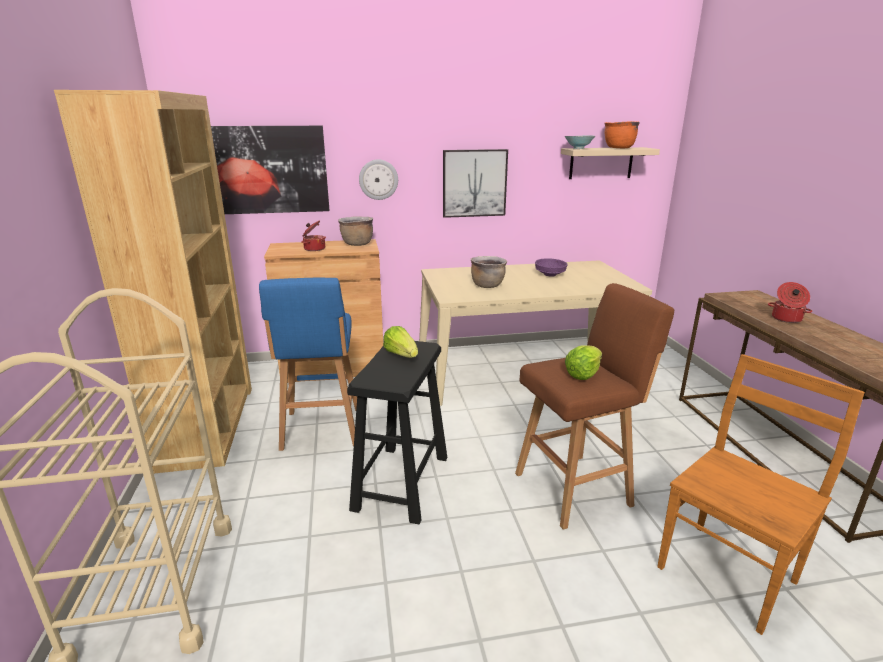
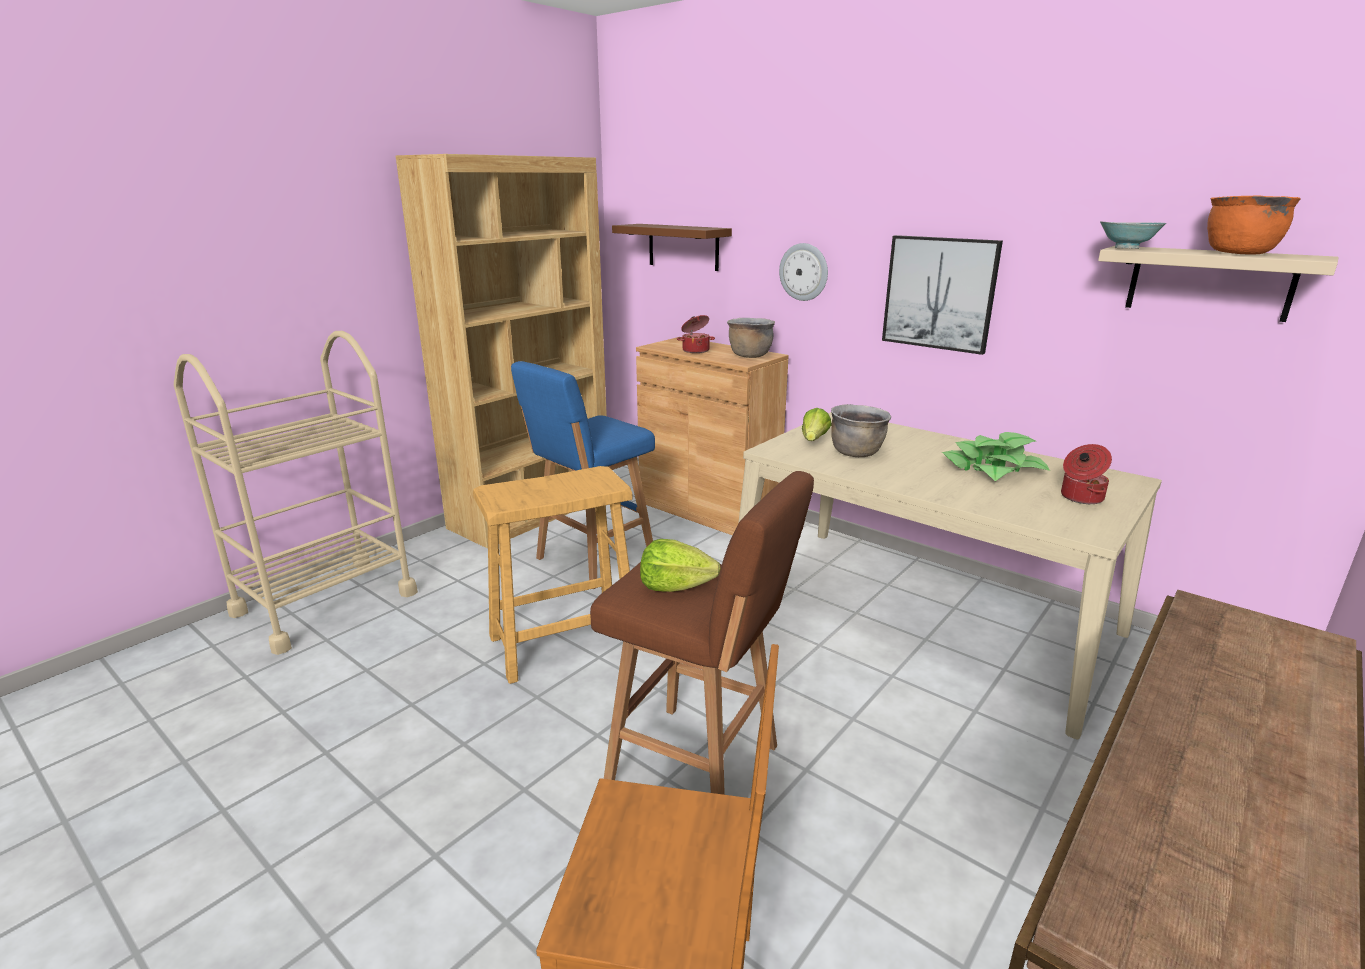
camera: 50 degrees right, 0 degrees up
picture [211,126,329,214] -> brown shelf [612,224,732,271]
black stool [347,341,447,524] -> beige stool [473,466,633,684]
lettuce [383,326,418,358] -> lettuce moved to [802,408,832,441]
purple bowl [535,259,568,276] -> potted plant [942,432,1050,481]
cooking pot [768,282,812,323] -> cooking pot moved to [1061,444,1112,504]

